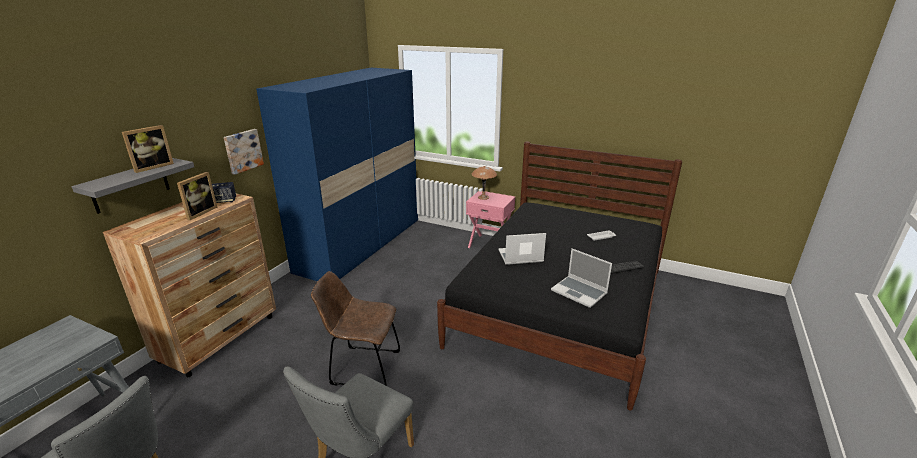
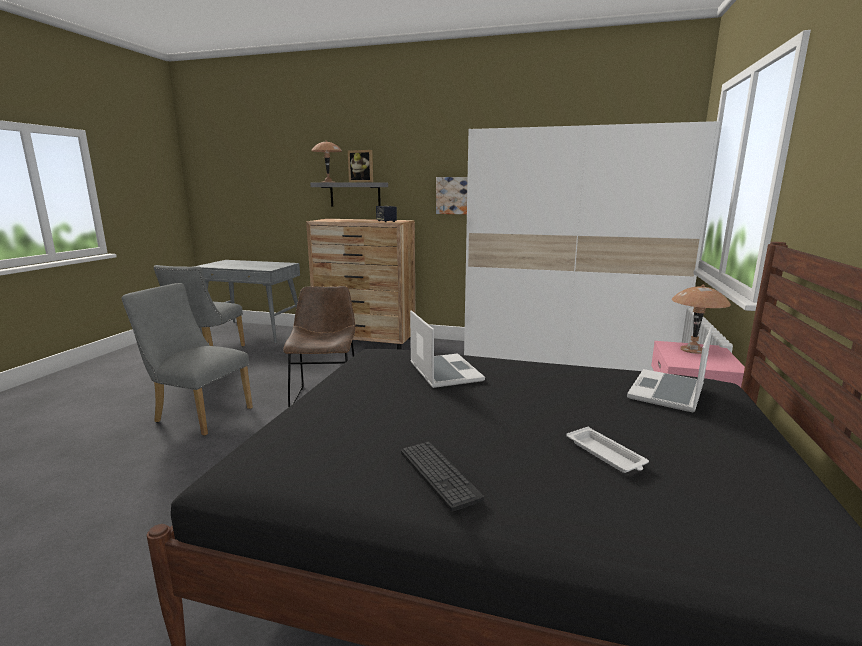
camera: 80 degrees right, 10 degrees down
picture frame [177,172,217,220] -> none
blue wardrobe [256,68,418,281] -> white wardrobe [464,121,720,371]
laptop [551,248,612,308] -> laptop moved to [627,327,712,413]
none -> brown table lamp [311,140,342,182]

